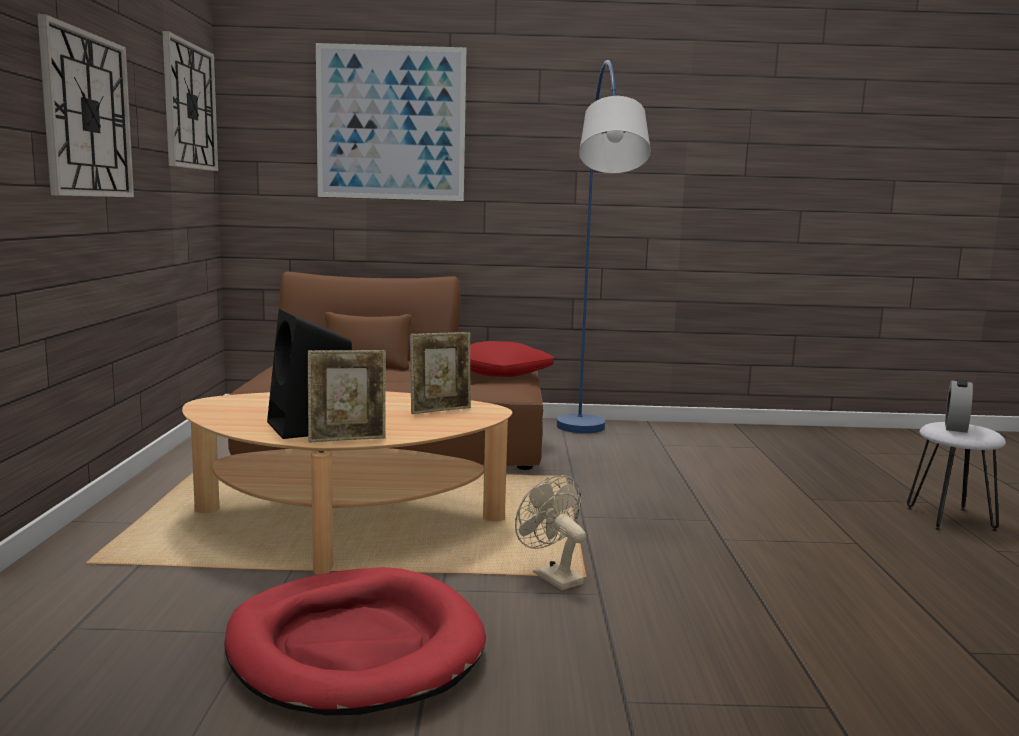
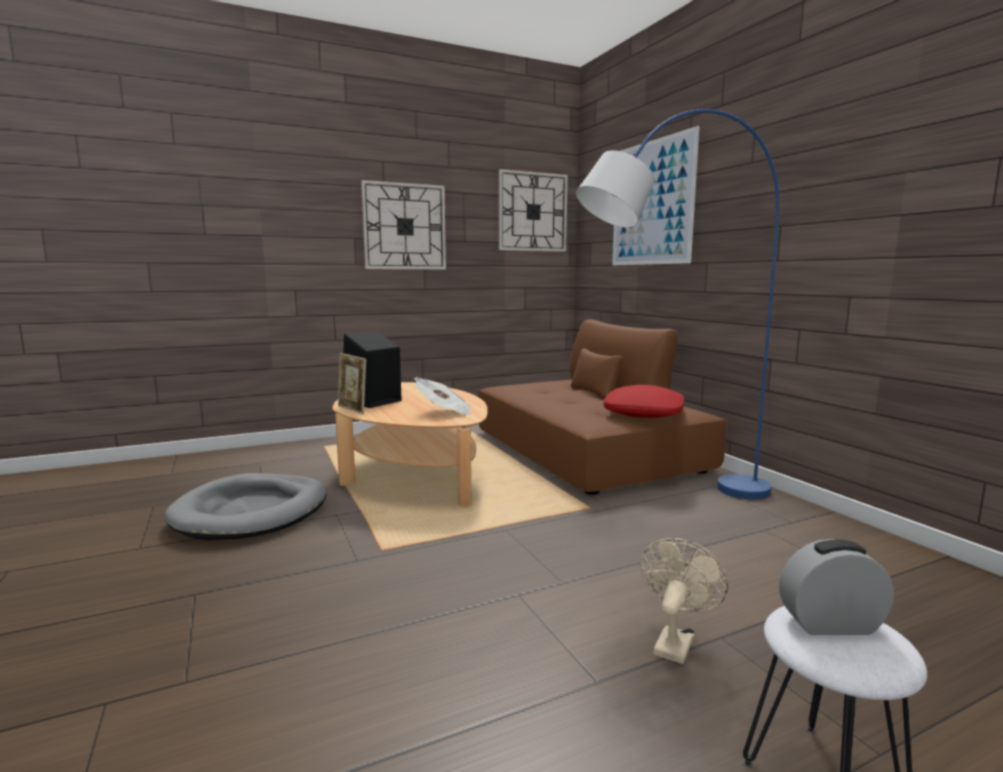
camera: 65 degrees right, 0 degrees up
red dog bed [224,567,486,715] -> grey dog bed [164,473,327,540]
picture frame [410,332,471,414] -> newspaper [414,378,471,416]
beige fan [515,475,586,590] -> beige fan moved to [640,538,728,664]

